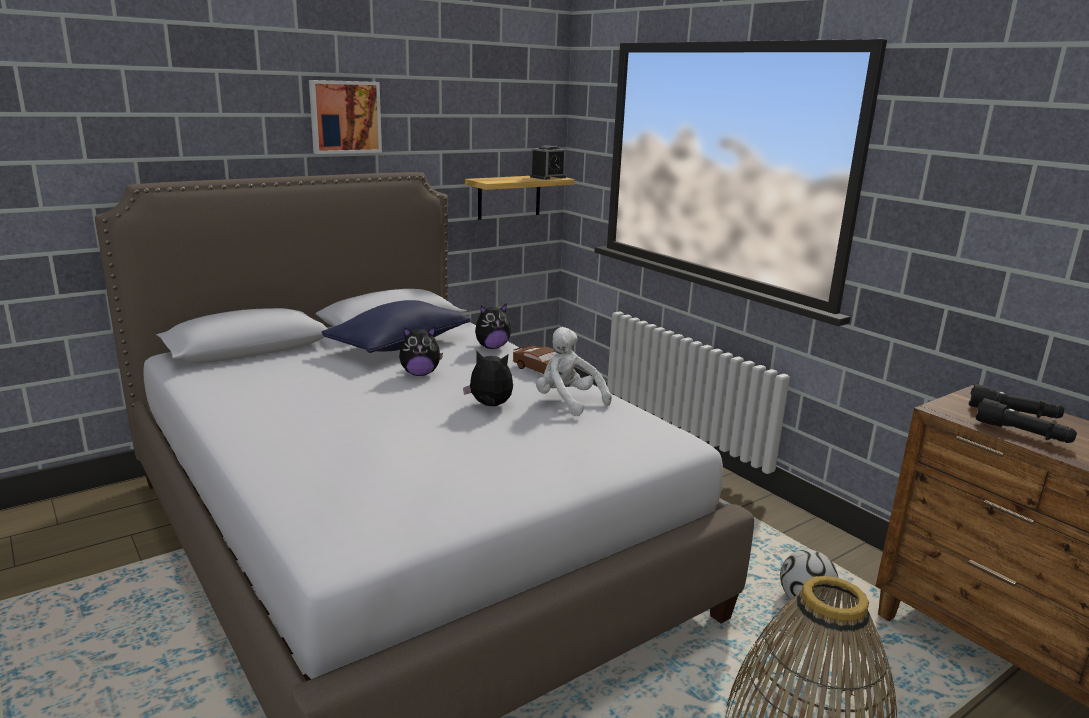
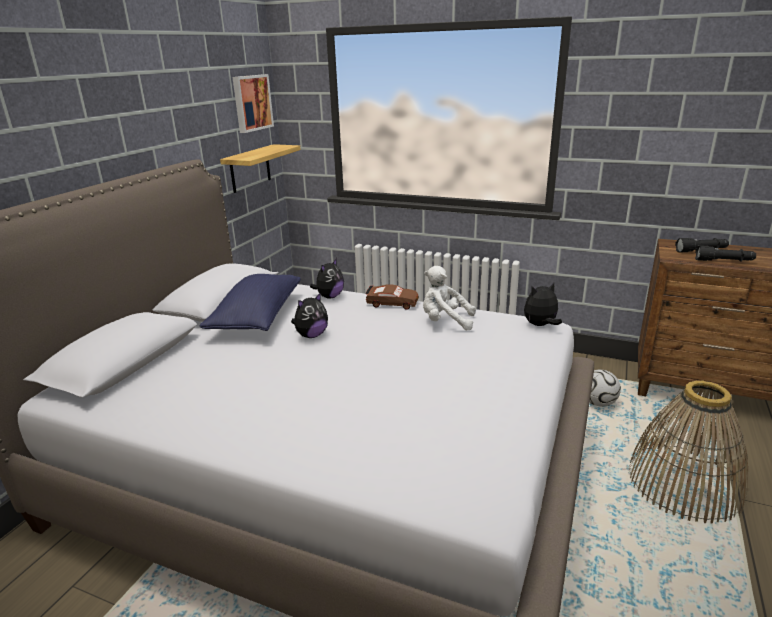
camera: 30 degrees left, 5 degrees up
picture [309,80,382,154] -> picture moved to [232,74,274,133]
plush toy [463,351,513,406] -> plush toy moved to [524,283,562,326]
alarm clock [530,145,566,180] -> none

